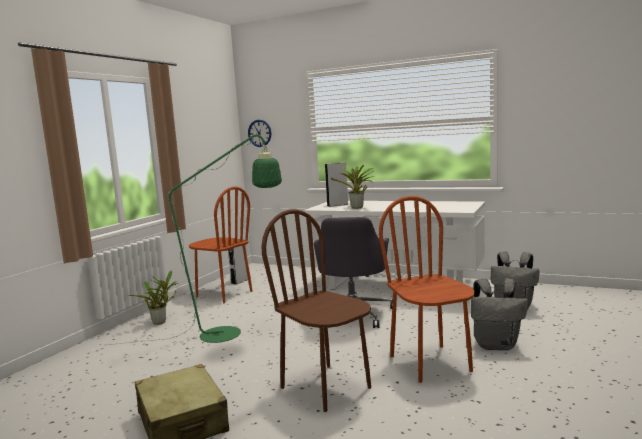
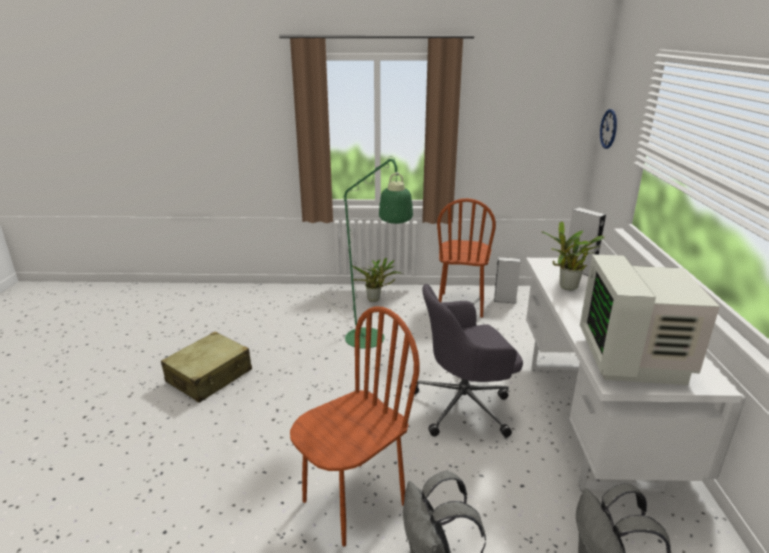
camera: 65 degrees right, 15 degrees up
brown chair [261,209,371,412] -> none
none -> monitor [580,254,720,385]

